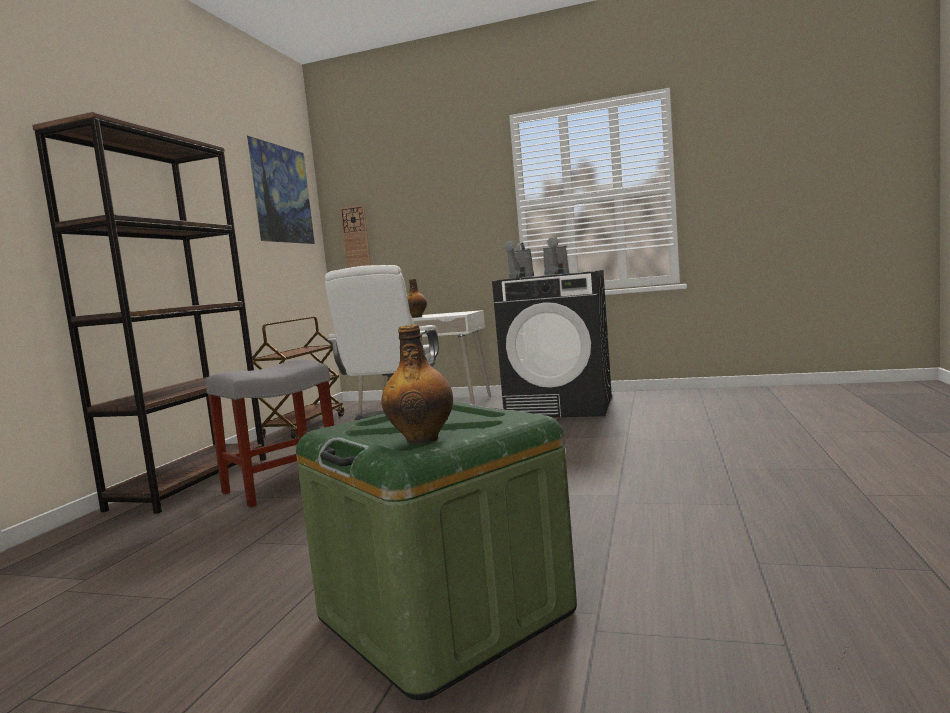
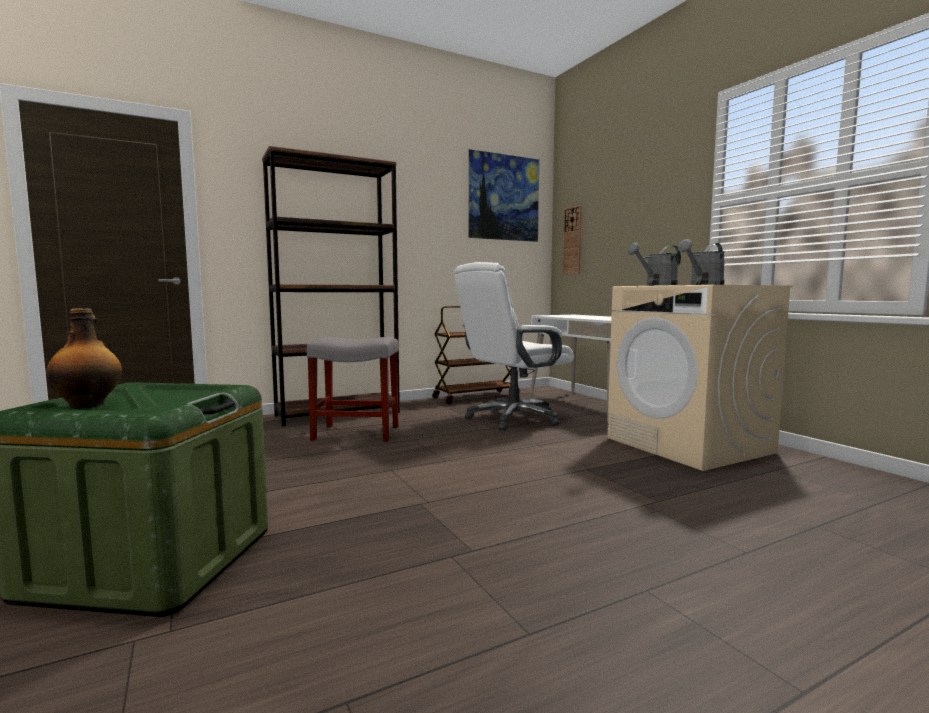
camera: 45 degrees right, 0 degrees up
bottle [407,279,427,318] -> none
black washing machine [492,270,612,417] -> beige washing machine [607,285,793,471]

